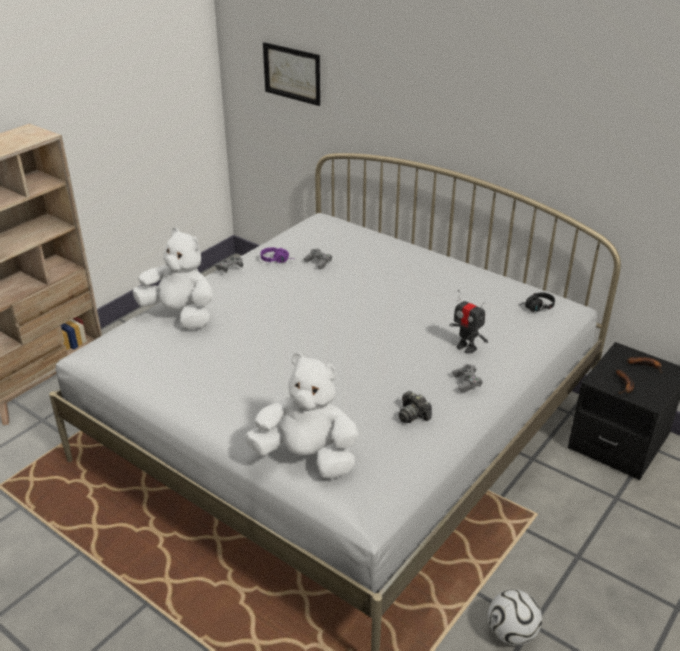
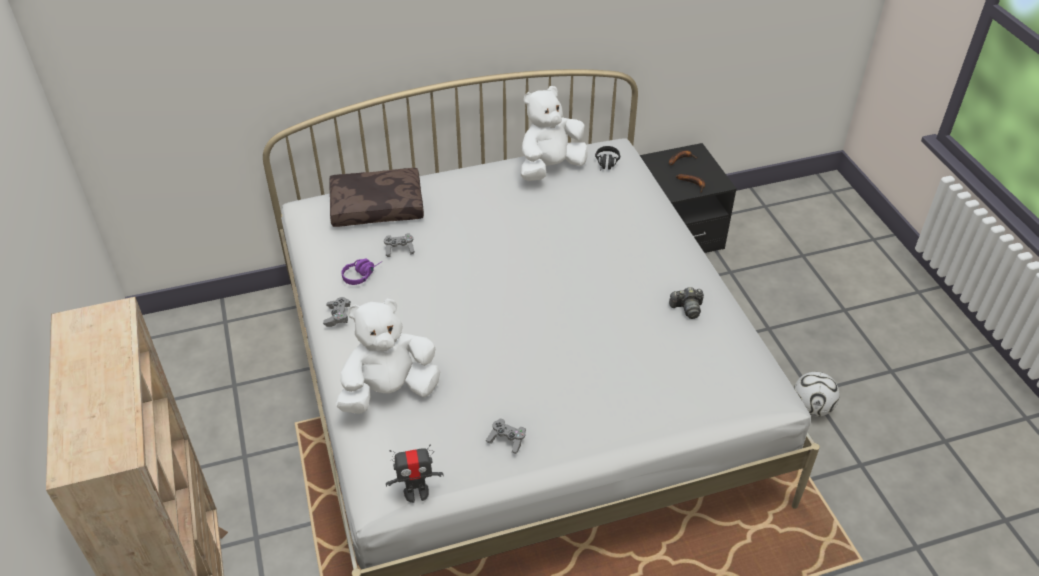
camera: 55 degrees left, 10 degrees up
white plush toy [245,353,359,479] -> white plush toy moved to [520,86,587,181]
picture [263,42,320,106] -> none
toy robot [450,290,488,353] -> toy robot moved to [386,445,444,503]
grey game controller [452,364,482,392] -> grey game controller moved to [486,419,526,454]
none -> brown pillow [329,168,424,227]

